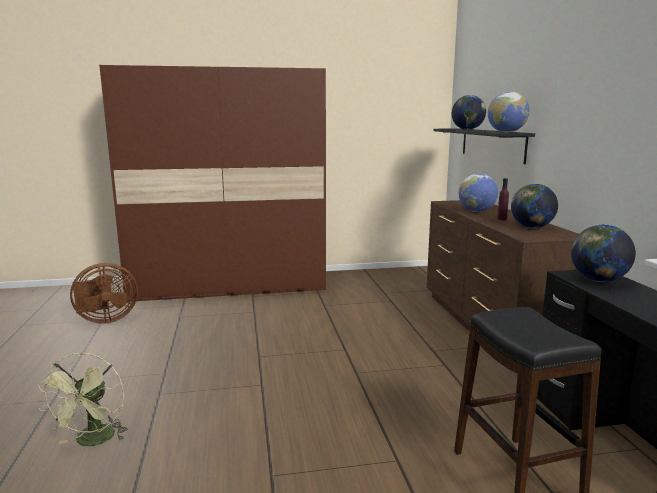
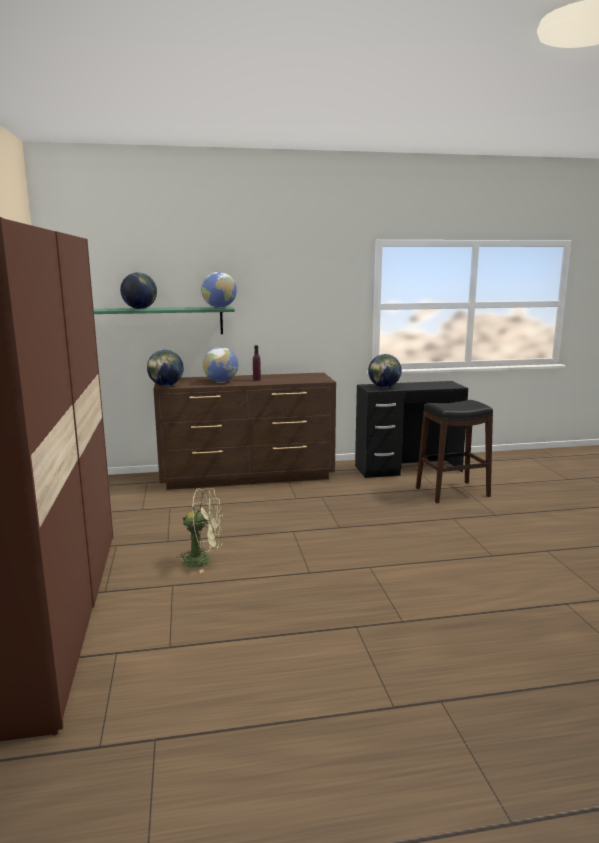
camera: 90 degrees left, 0 degrees up
green fan [38,352,128,446] -> green fan moved to [176,488,224,573]
brown fan [70,263,138,324] -> none
black shelf [434,129,535,164] -> green shelf [94,307,235,334]
globe [511,184,558,228] -> globe moved to [147,350,184,386]

